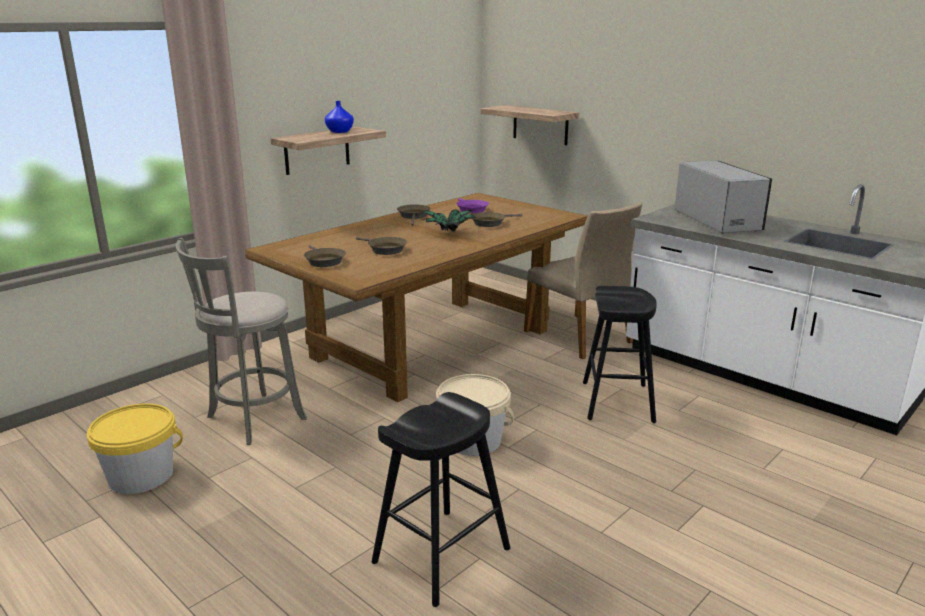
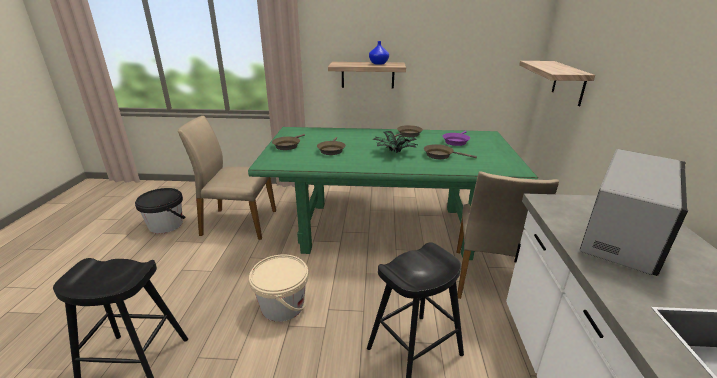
camera: 50 degrees right, 5 degrees up
yellow bucket [87,404,183,494] -> black bucket [135,188,185,234]
grey stool [176,238,307,445] -> beige chair [178,116,276,240]
brown dining table [245,193,588,402] -> green dining table [248,127,538,260]

